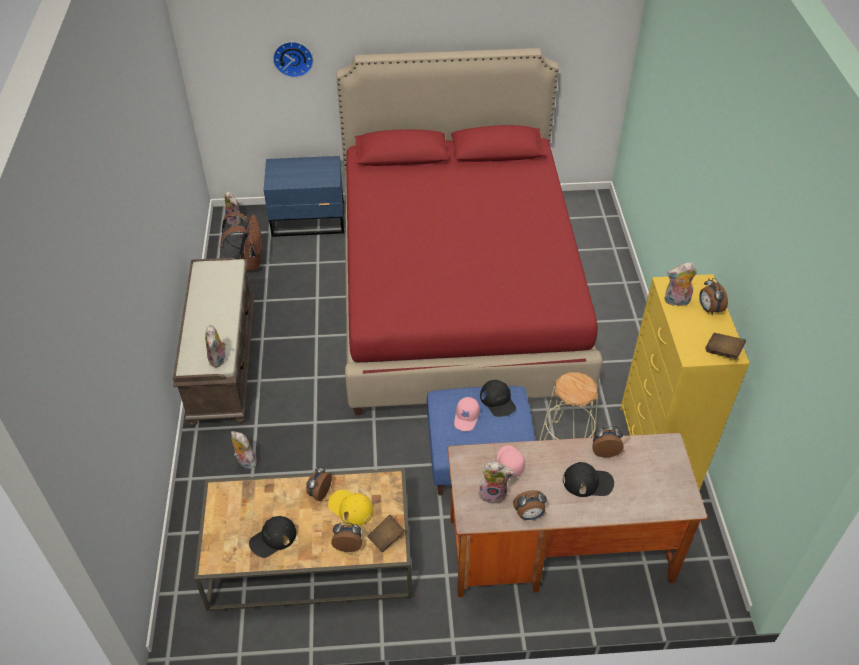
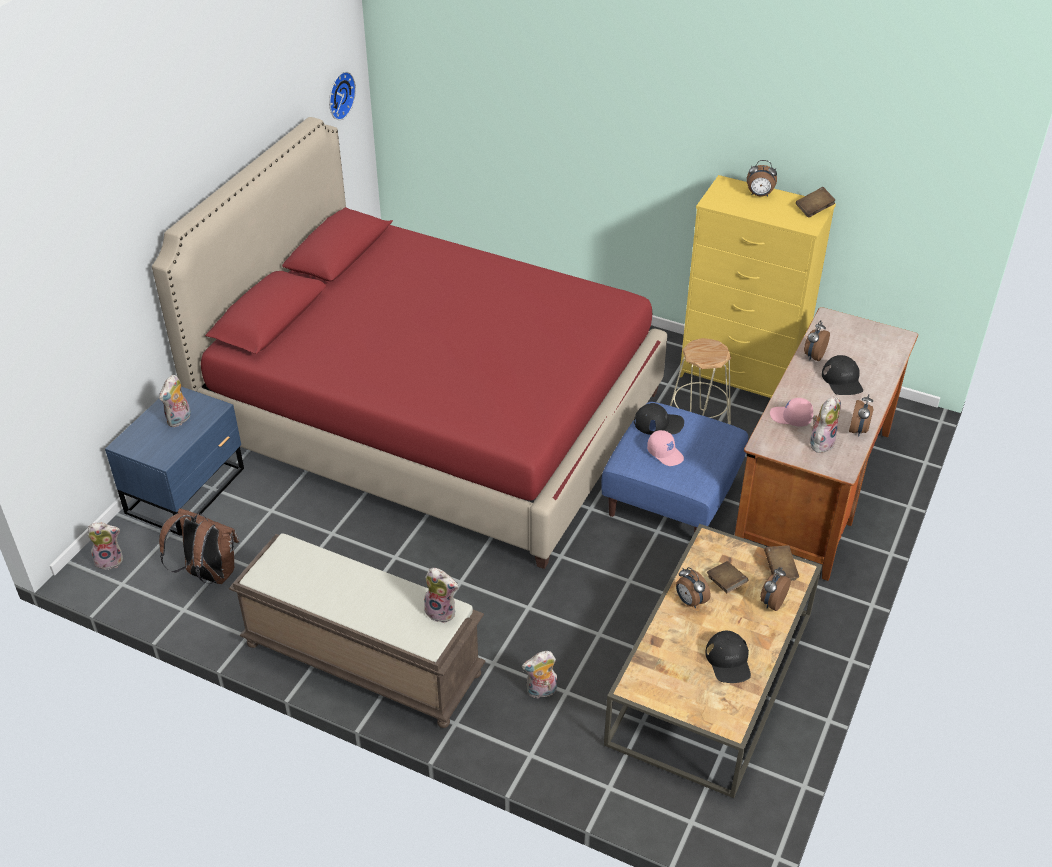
camera: 60 degrees left, 5 degrees down
wall clock [273,42,313,78] -> wall clock moved to [329,72,356,120]
yellow cap [328,490,373,526] -> brown book [707,561,748,593]
black cap [563,462,614,497] -> black cap turned 135 degrees clockwise [822,355,863,395]
plush toy [665,262,697,306] -> plush toy moved to [159,375,191,427]

